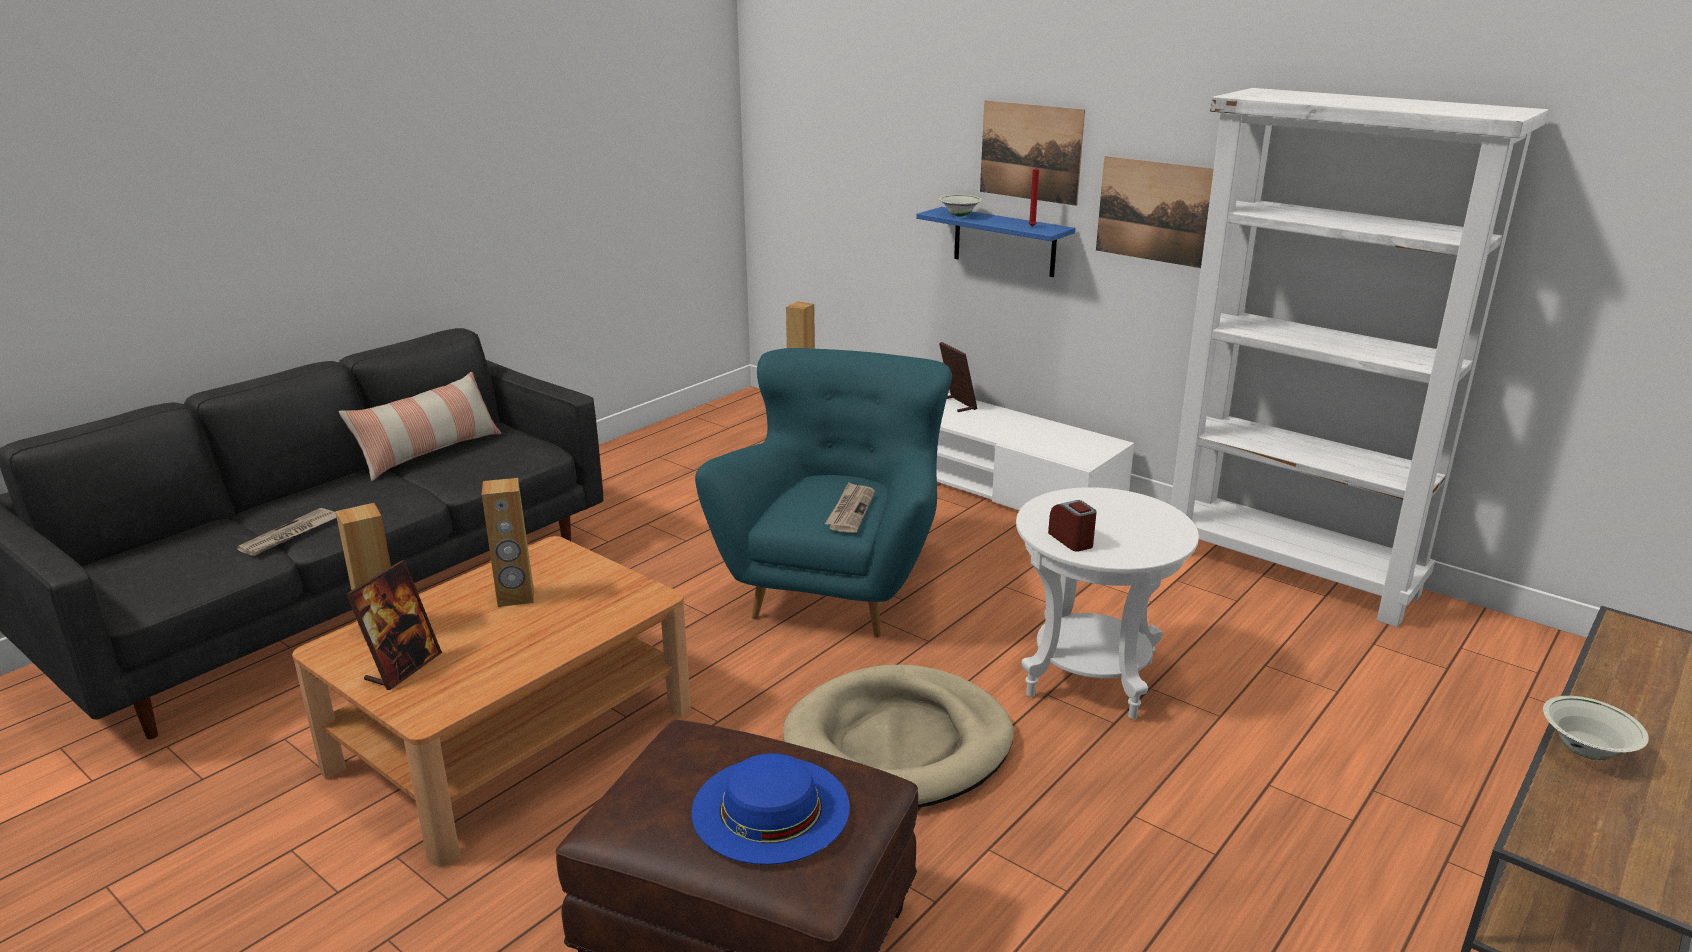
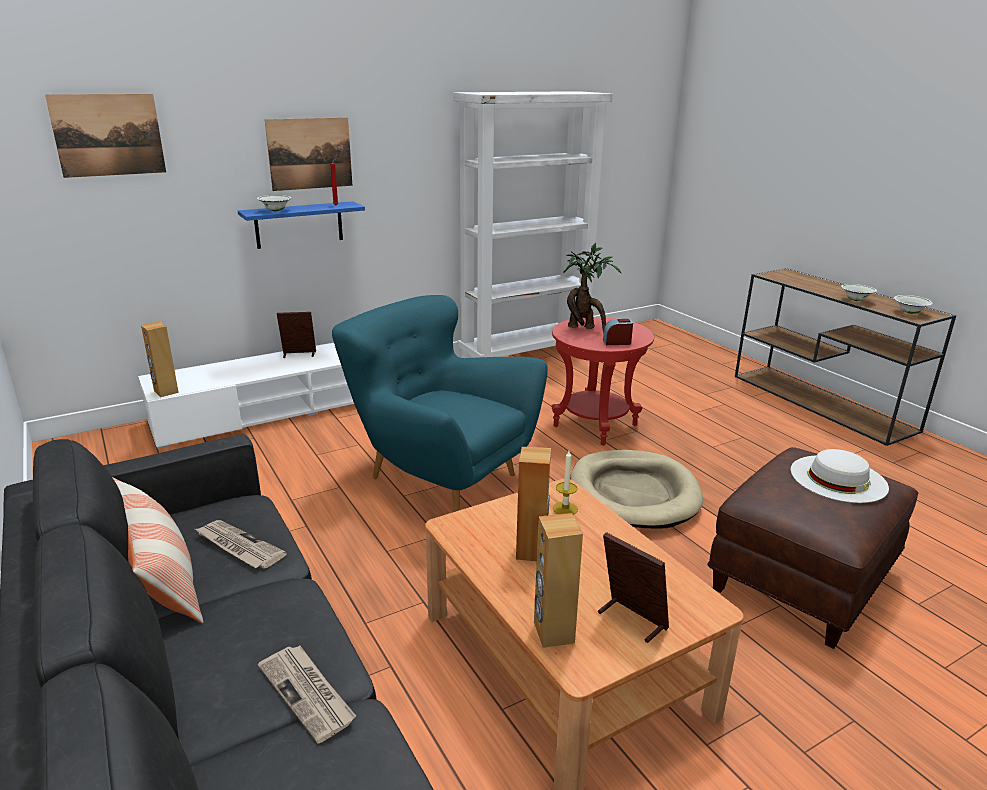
camera: 70 degrees left, 0 degrees up
blue hat [692,753,850,865] -> white hat [791,449,889,503]
newspaper [825,482,875,533] -> newspaper moved to [195,520,287,569]
white side table [1016,487,1199,720] -> red side table [551,317,654,446]
picture [1096,156,1214,268] -> picture moved to [45,94,166,178]
none -> candle [553,451,578,515]
none -> potted plant [563,243,621,333]
none -> white bowl [894,295,933,314]

